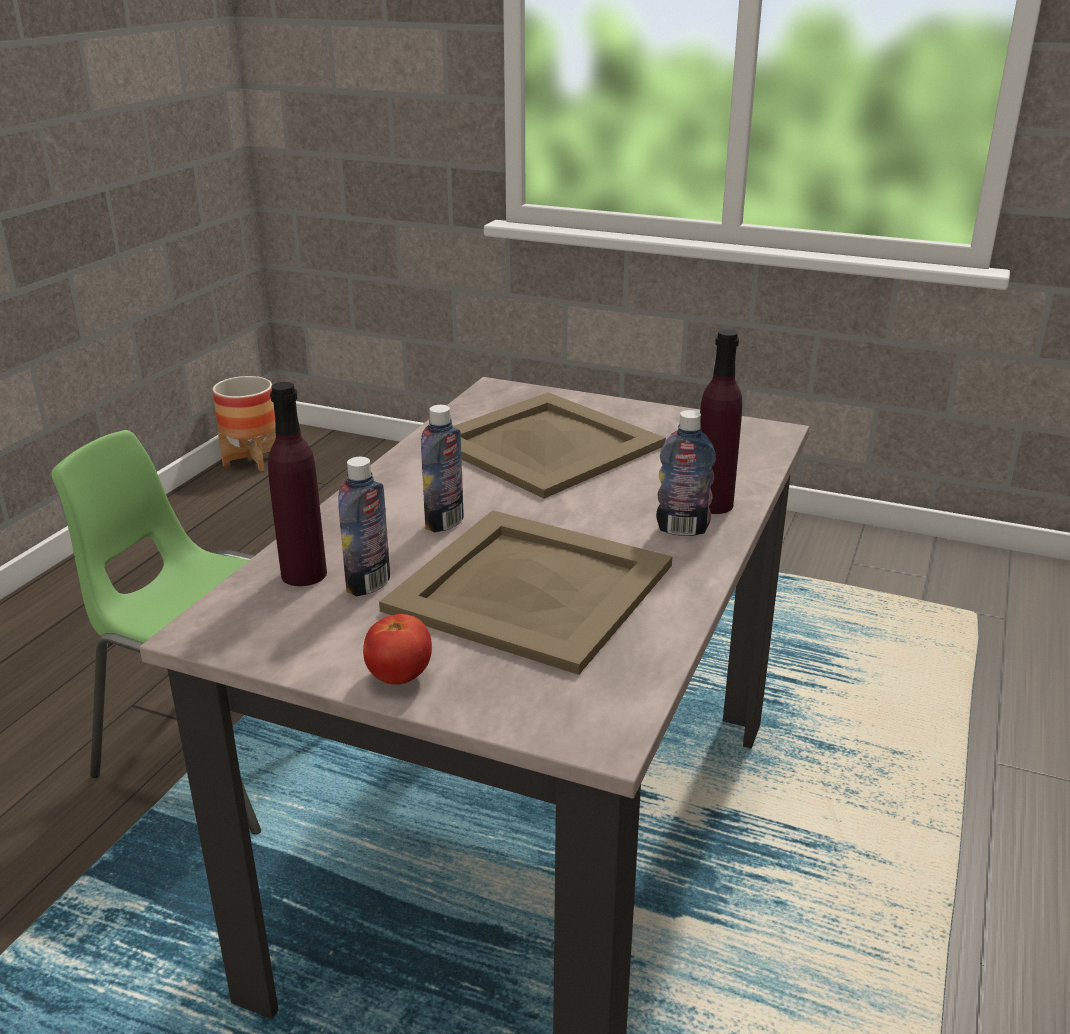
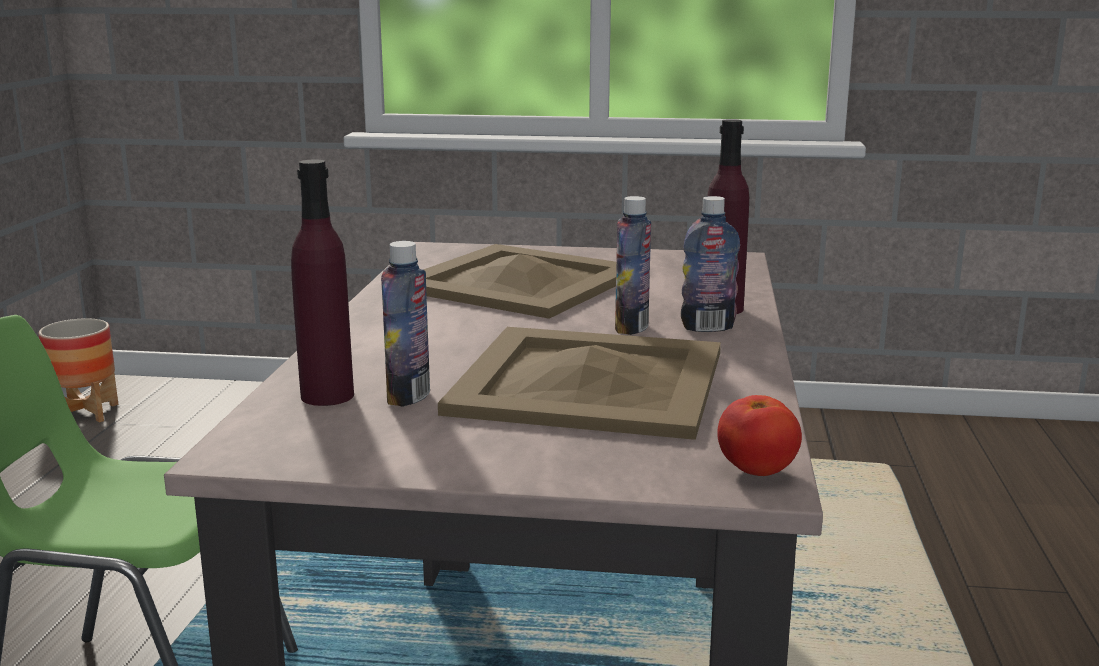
camera: 15 degrees left, 10 degrees down
tomato [363,614,432,685] -> tomato moved to [717,395,802,476]
bottle [421,405,464,533] -> bottle moved to [615,196,651,335]

